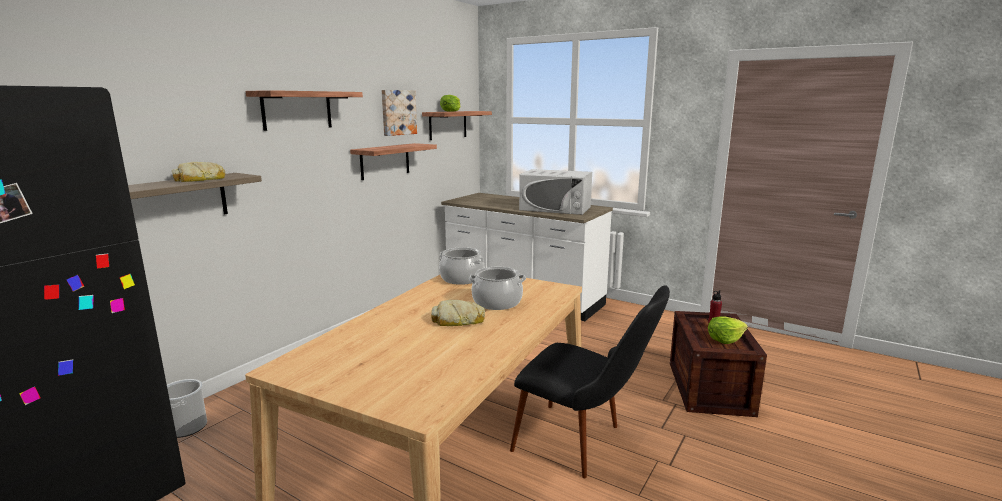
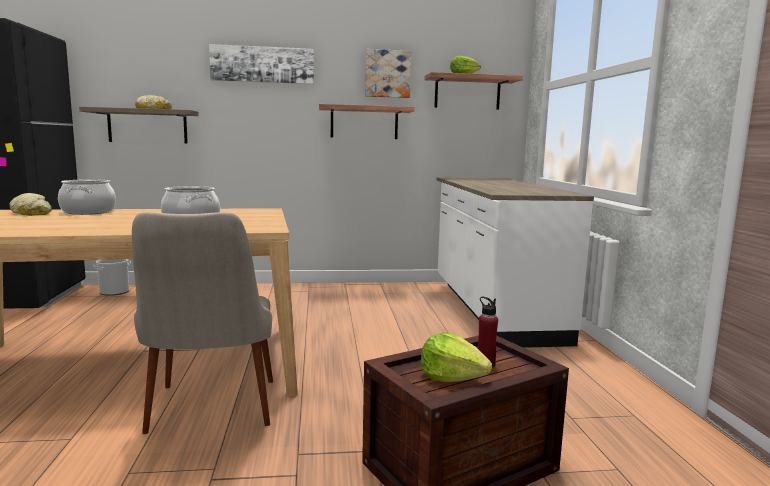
camera: 50 degrees right, 5 degrees down
shelf [245,90,363,131] -> picture [209,44,314,84]
bread [431,300,485,326] -> bread moved to [10,193,52,216]
cooking pot [439,247,485,285] -> cooking pot moved to [58,179,116,215]
black chair [510,285,670,478] -> beige chair [132,212,273,434]
white microwave [519,169,592,215] -> none

